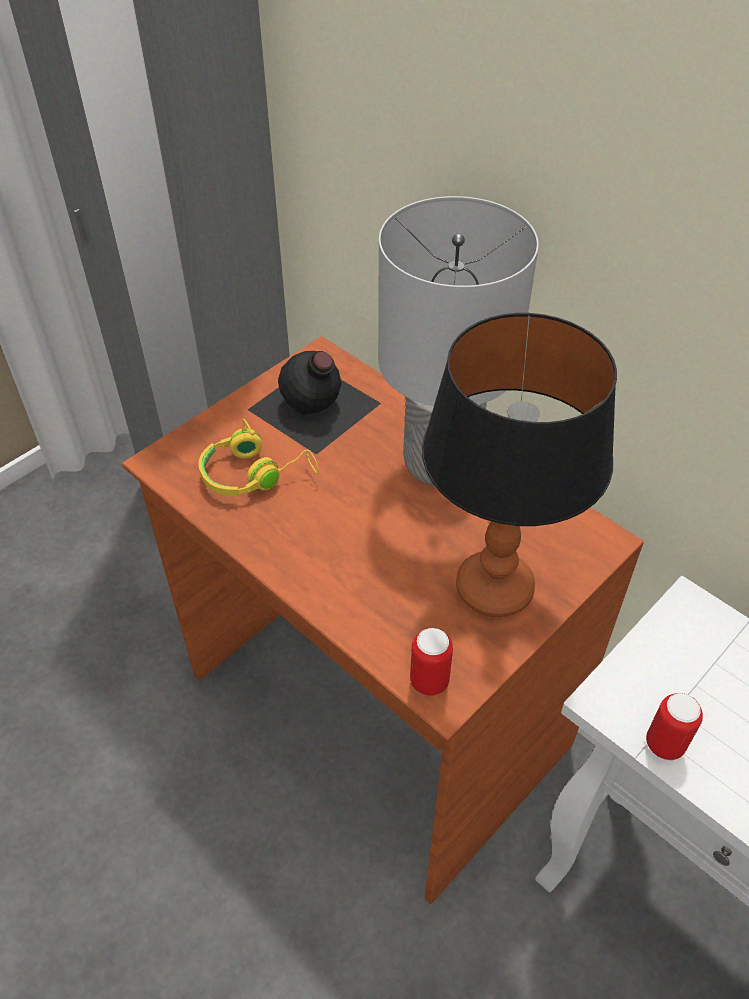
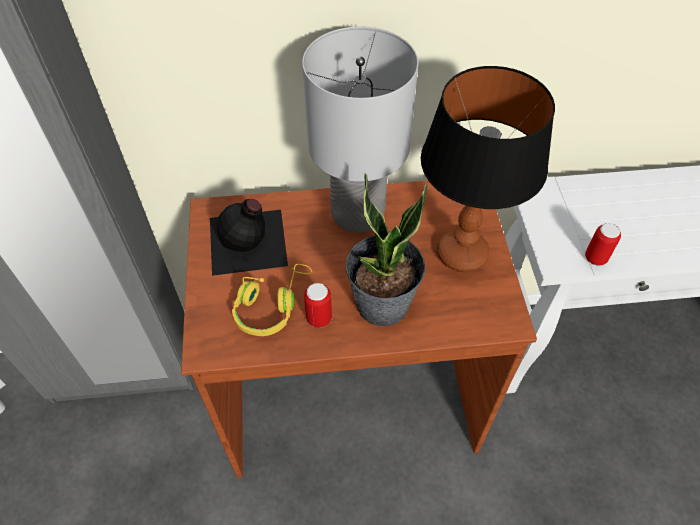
camera: 50 degrees left, 5 degrees up
can [410,628,453,696] -> can moved to [304,283,332,328]
none -> potted plant [346,173,428,326]

